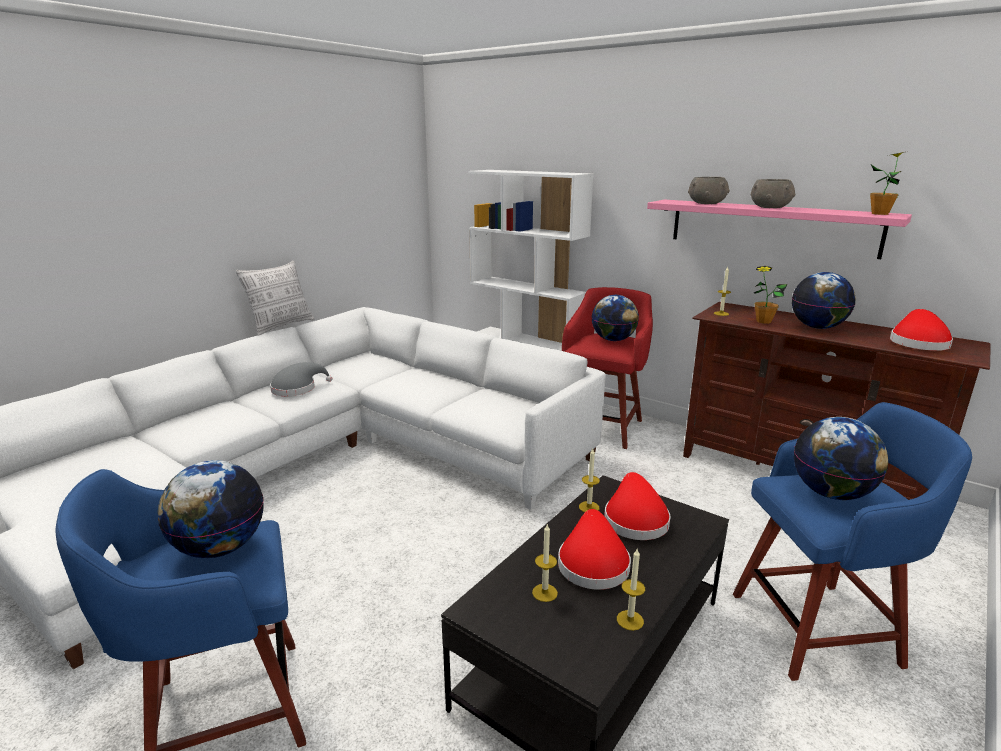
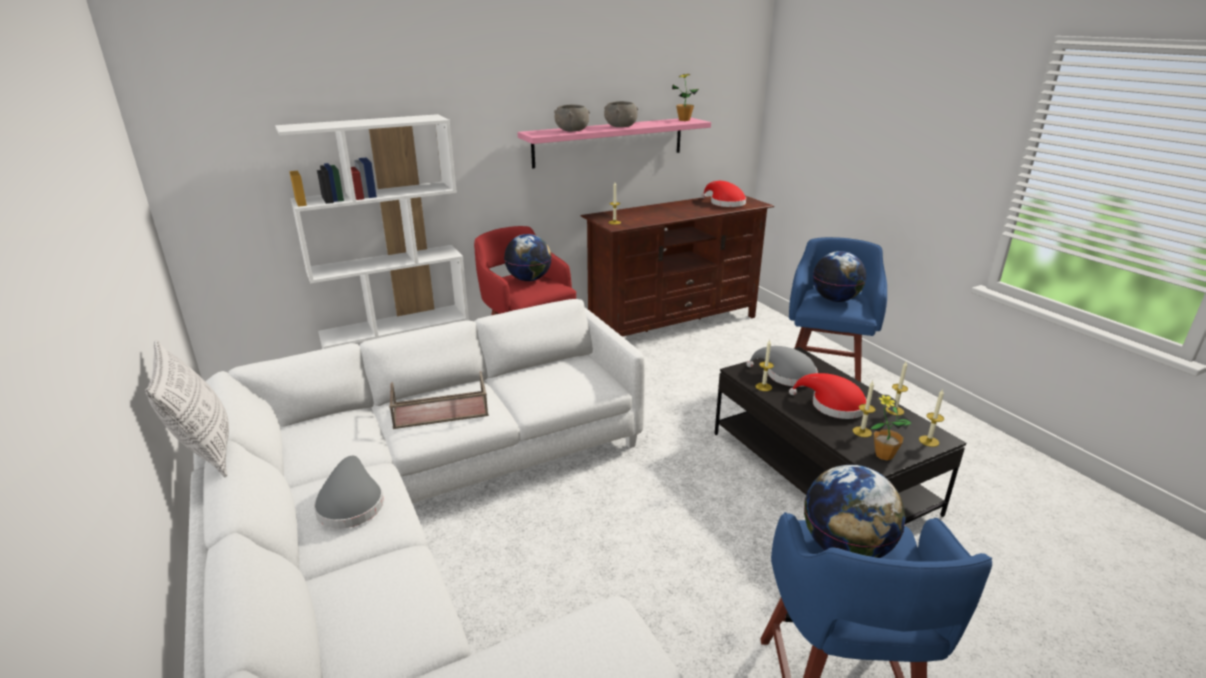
camera: 65 degrees left, 5 degrees up
red hat [604,472,670,540] -> grey hat [746,346,818,387]
potted plant [754,266,788,324] -> potted plant moved to [870,395,912,461]
globe [792,272,855,329] -> none
none -> brown tray [389,371,489,429]
none -> candle [919,389,944,447]

